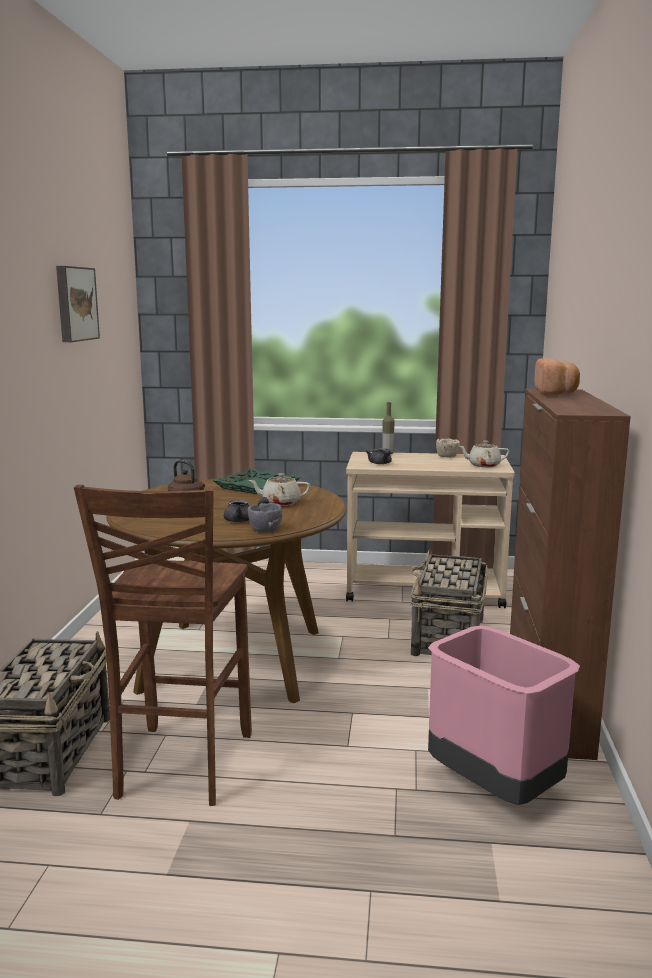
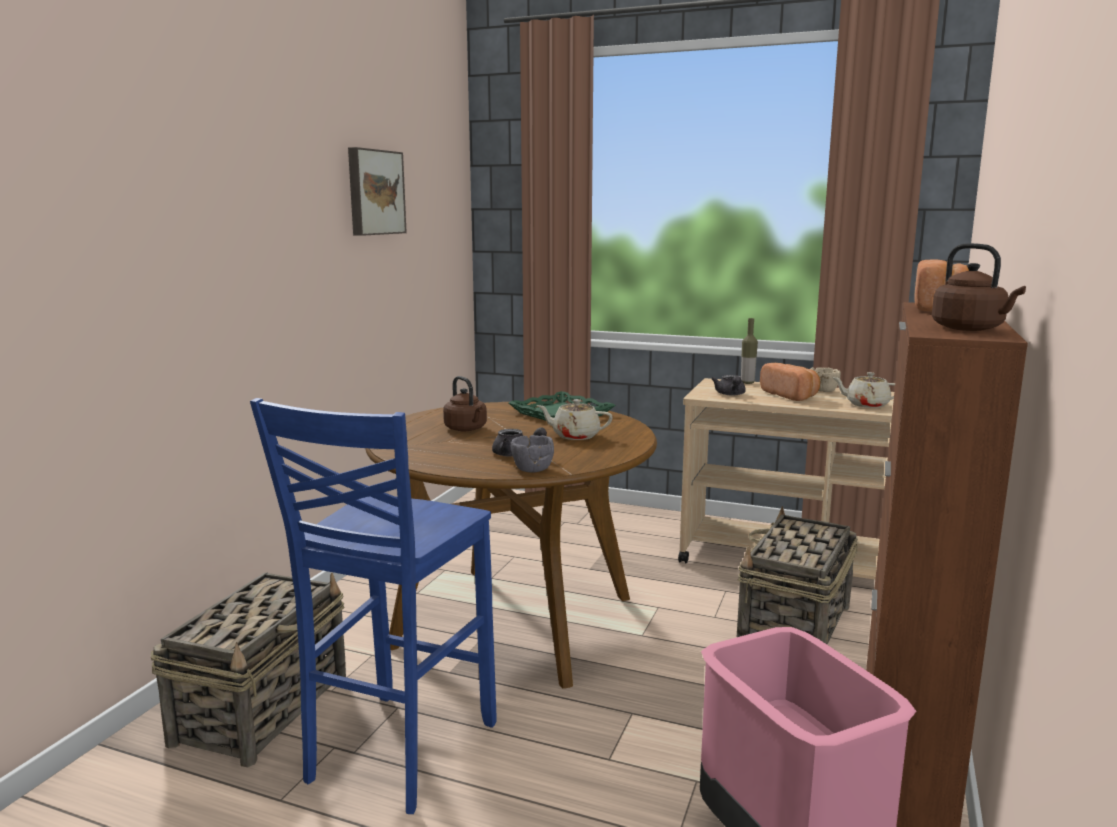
camera: 15 degrees right, 0 degrees up
brown stool [74,485,252,806] -> blue stool [250,398,497,814]
none -> bread [760,363,820,401]
none -> brown kettle [932,243,1026,331]

